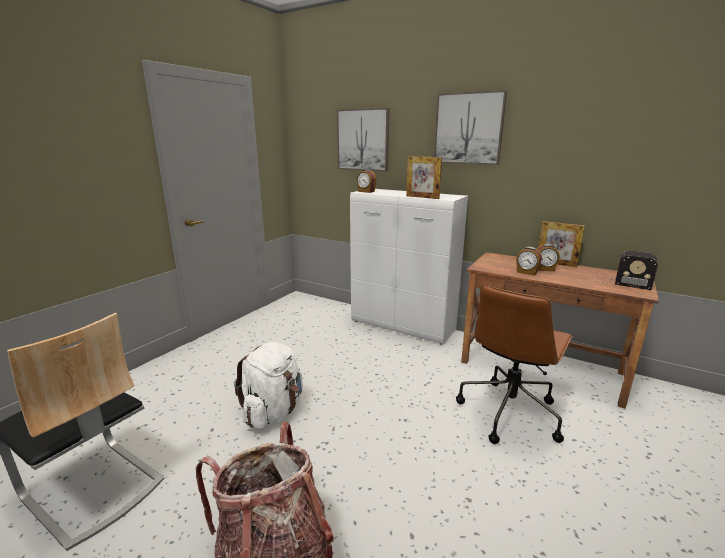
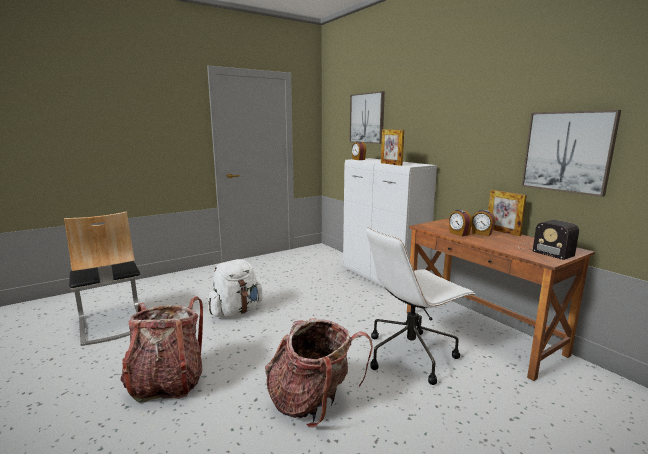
camera: 25 degrees right, 5 degrees down
picture [434,90,507,165] -> picture moved to [521,110,621,197]
brown office chair [456,285,573,444] -> white office chair [366,227,476,385]
none -> backpack [265,318,373,428]

